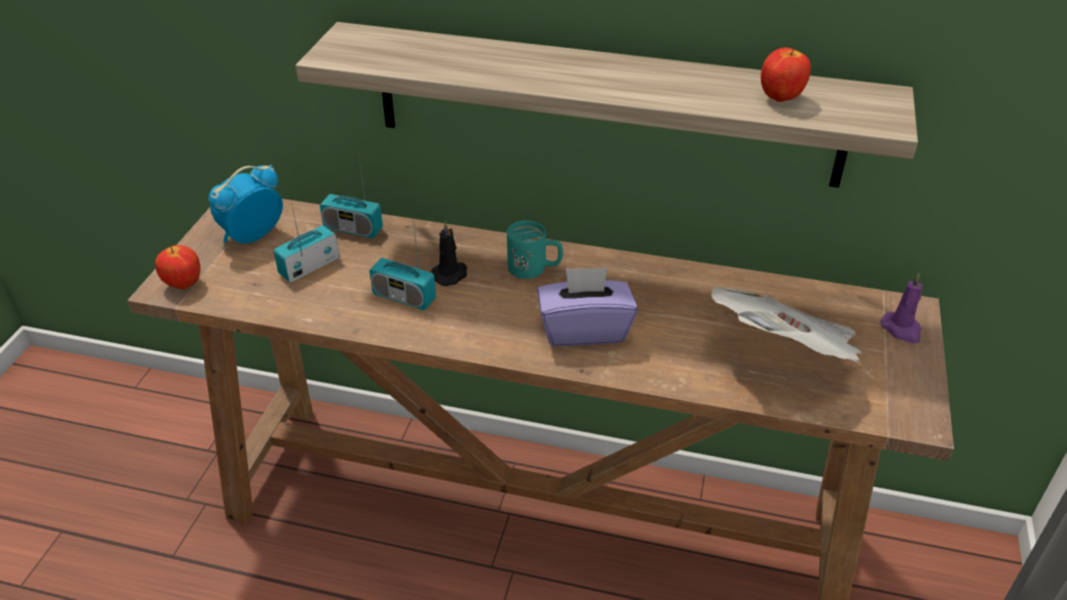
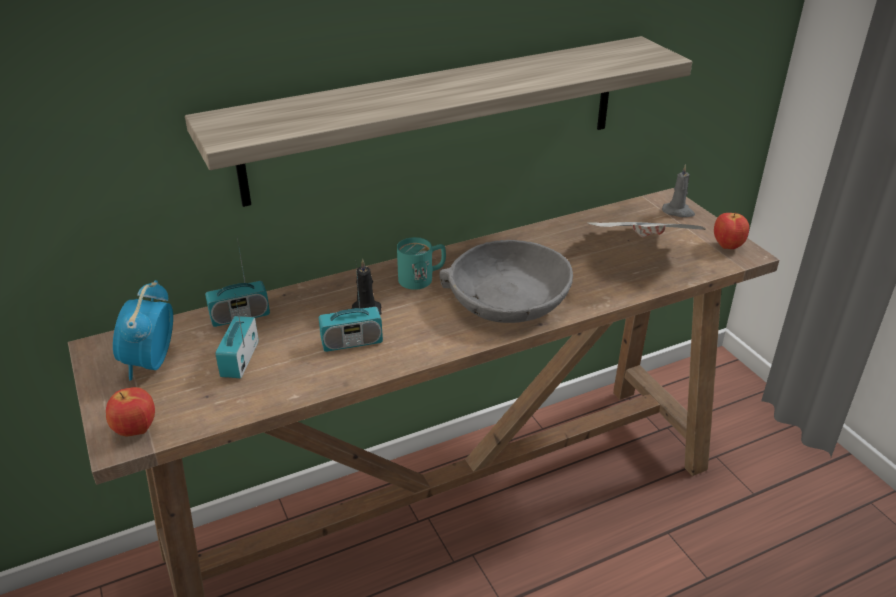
camera: 40 degrees left, 5 degrees down
purple tissue box [537,267,638,346] -> grey bowl [439,240,573,323]
apple [761,47,811,102] -> apple moved to [714,212,749,249]
purple candle [880,273,923,343] -> grey candle [662,164,695,217]

